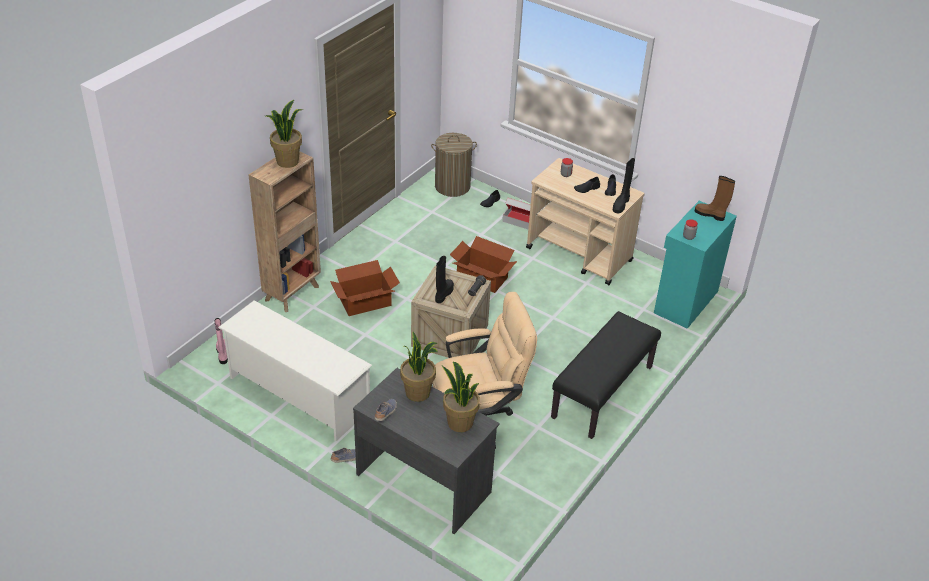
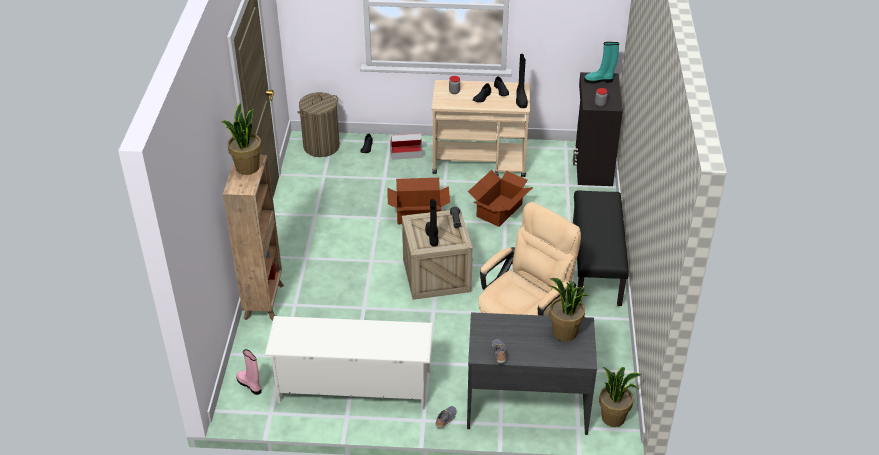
camera: 30 degrees left, 0 degrees up
cardboard box [330,260,400,316] -> cardboard box moved to [468,170,533,227]
potted plant [400,332,438,402] -> potted plant moved to [599,367,642,427]
turquoise cabinet [654,201,737,329] -> black cabinet [573,72,623,186]
brown boot [695,176,735,221] -> turquoise boot [584,42,619,83]

